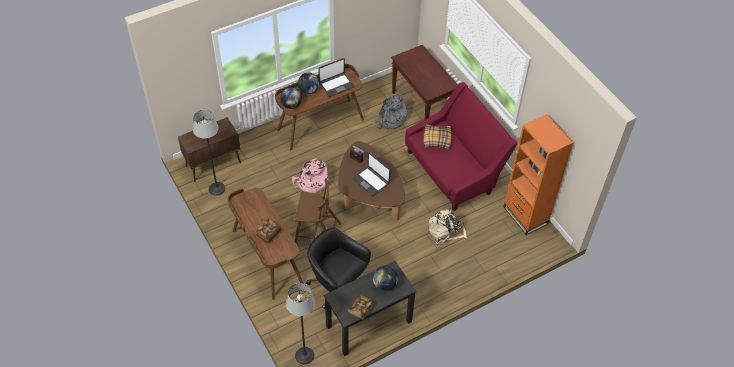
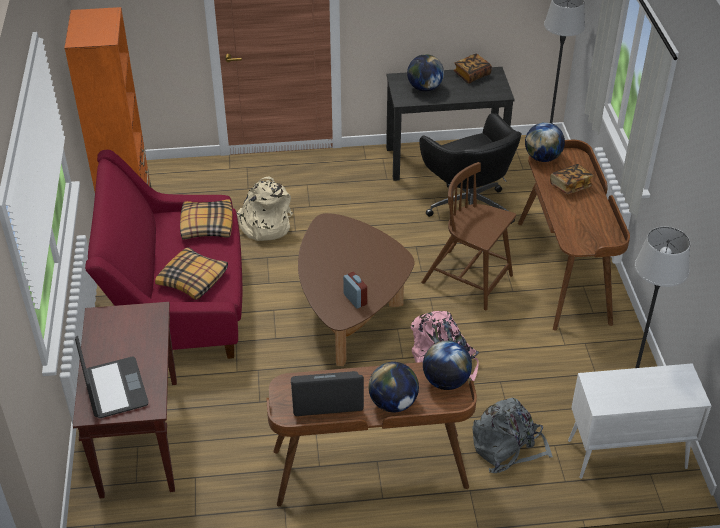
camera: 155 degrees left, 10 degrees down
brown cabinet [178,117,241,182] -> white cabinet [568,363,711,479]
laptop [352,153,391,196] -> laptop moved to [75,335,148,418]
grey backpack [371,94,407,129] -> grey backpack moved to [472,398,553,473]
none -> pillow [180,199,233,240]
none -> globe [525,122,565,162]

